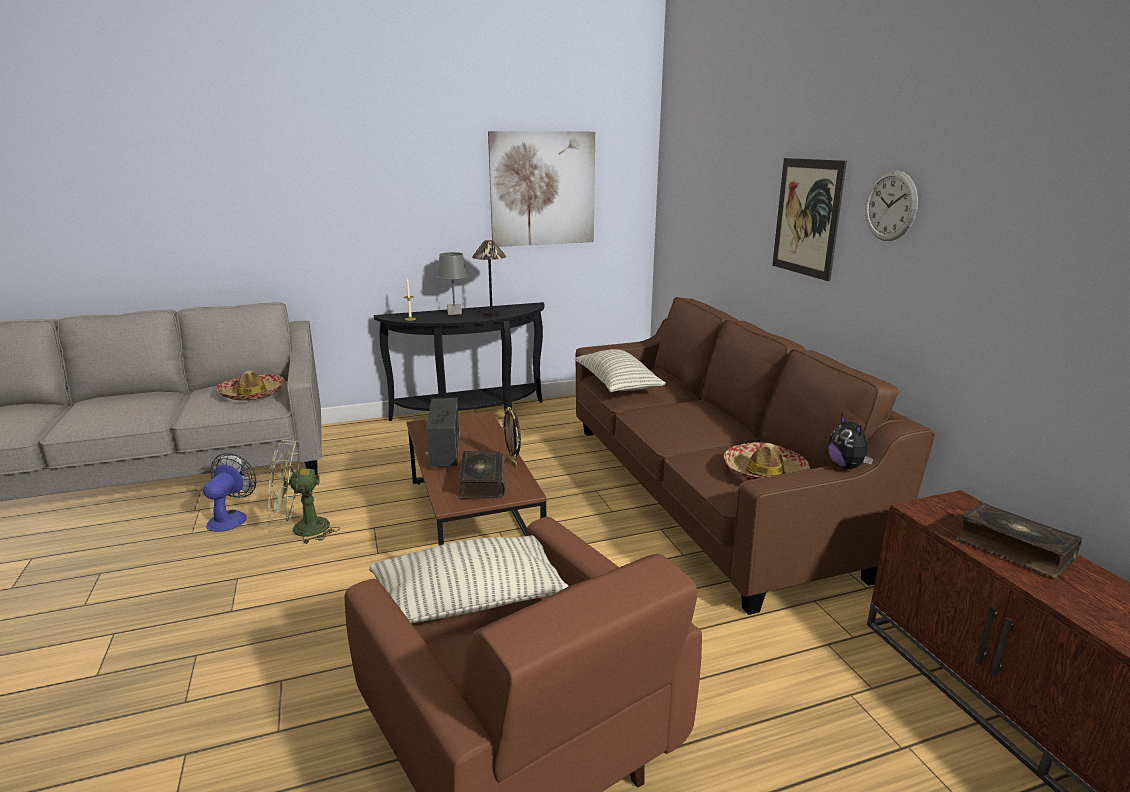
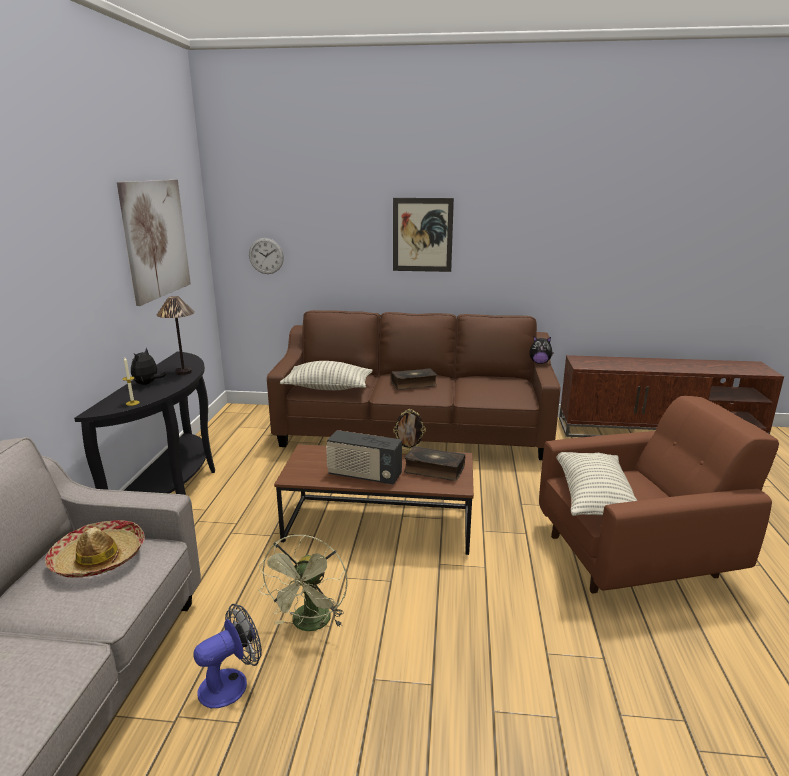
camera: 65 degrees left, 0 degrees up
fan [203,453,256,532] -> fan turned 105 degrees clockwise [194,604,262,708]
grey table lamp [437,252,468,315] -> plush toy [131,348,166,385]
hat [724,442,810,480] -> none
wall clock [865,170,918,241] -> wall clock moved to [249,238,284,274]
book [956,502,1082,578] -> book moved to [391,368,437,390]

